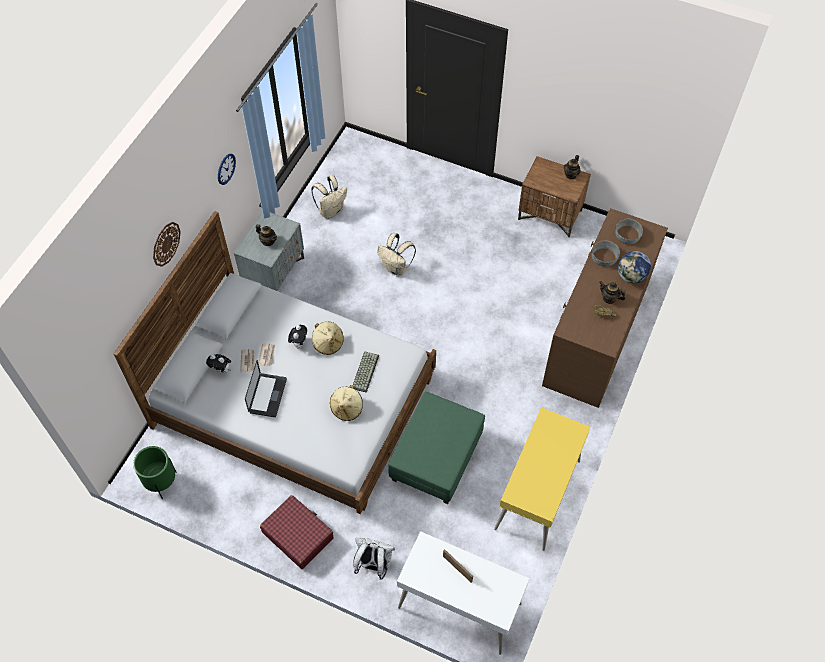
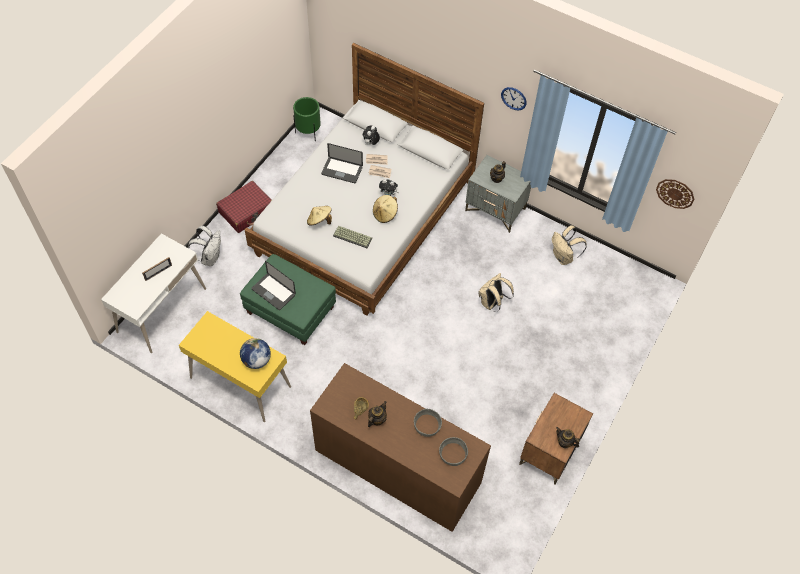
camera: 95 degrees right, 0 degrees up
wall clock [153,222,181,267] -> wall clock moved to [656,179,694,209]
globe [618,251,651,284] -> globe moved to [240,338,271,369]
none -> laptop [251,261,296,310]

